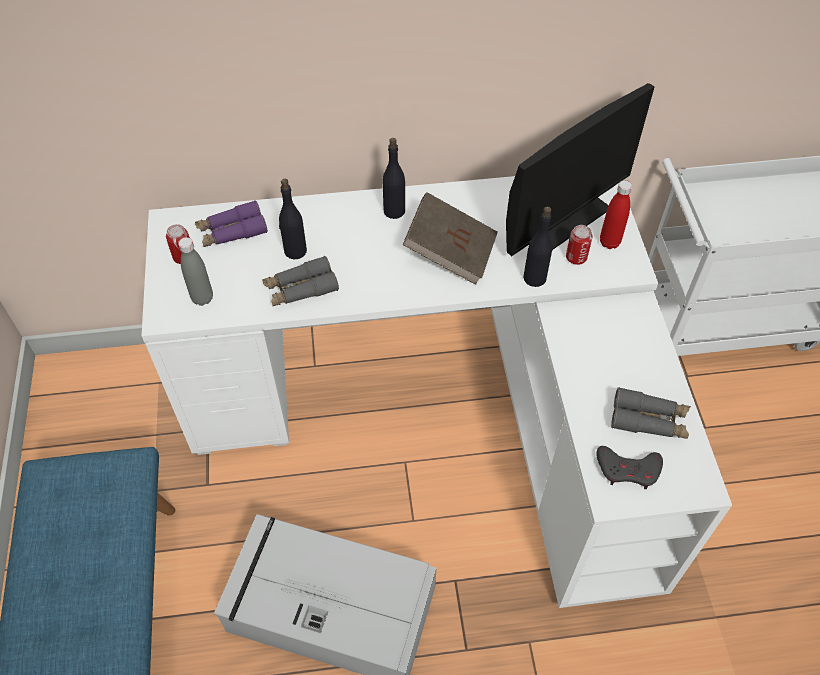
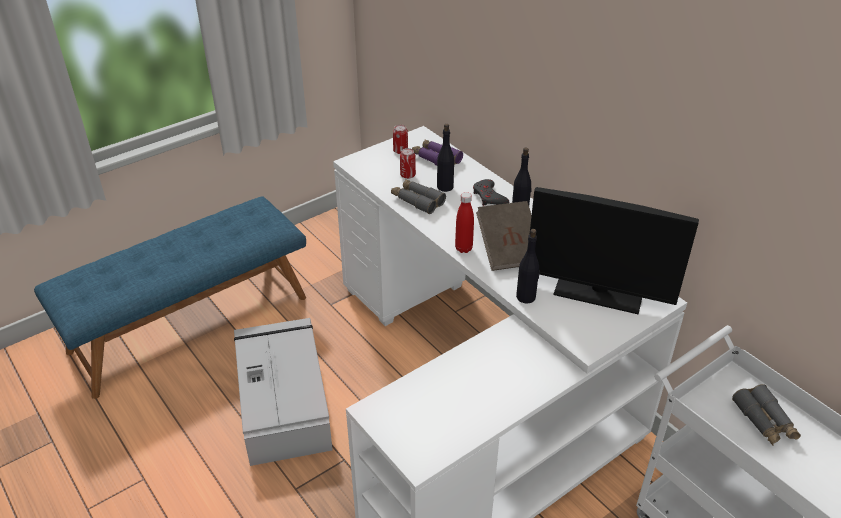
camera: 60 degrees right, 15 degrees down
grey bottle [178,237,213,306] -> none
can [566,225,592,265] -> can moved to [400,148,416,179]
grey game controller [596,446,663,489] -> grey game controller moved to [473,179,509,206]
red bottle [600,180,632,249] -> red bottle moved to [455,192,474,253]
grey binoculars [611,387,691,439] -> grey binoculars moved to [732,384,801,445]

